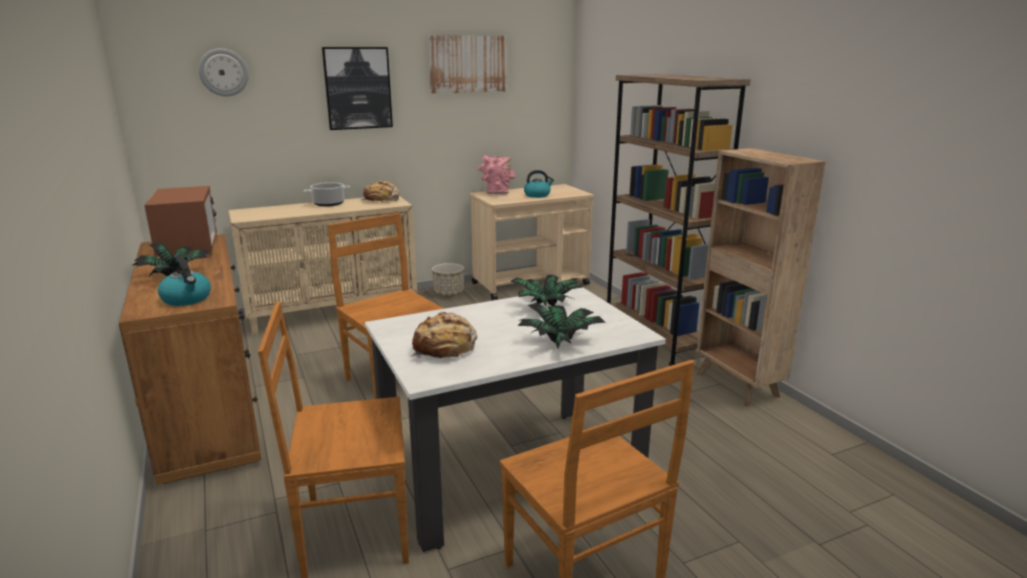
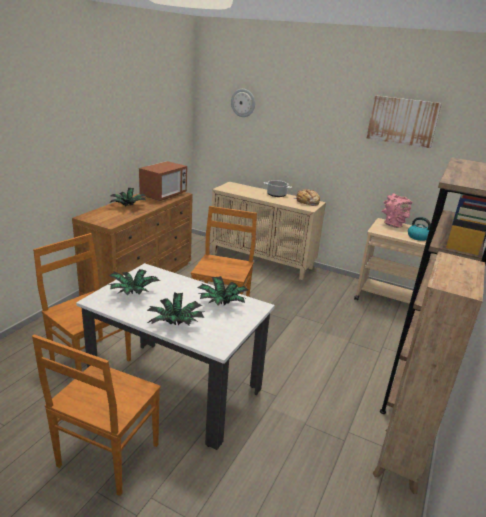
camera: 50 degrees right, 5 degrees up
kettle [158,255,211,306] -> none
picture [322,47,393,130] -> none
bread [410,312,477,358] -> potted plant [108,269,160,295]
planter [432,263,465,297] -> none

